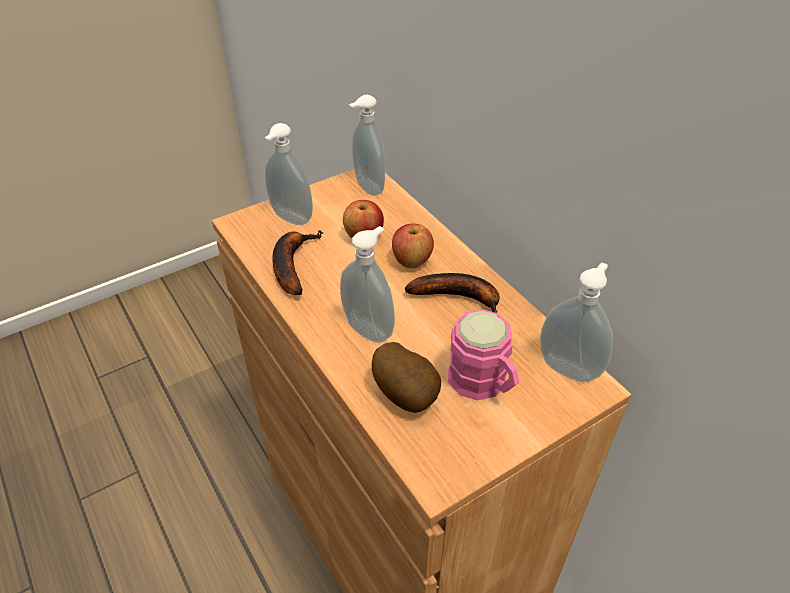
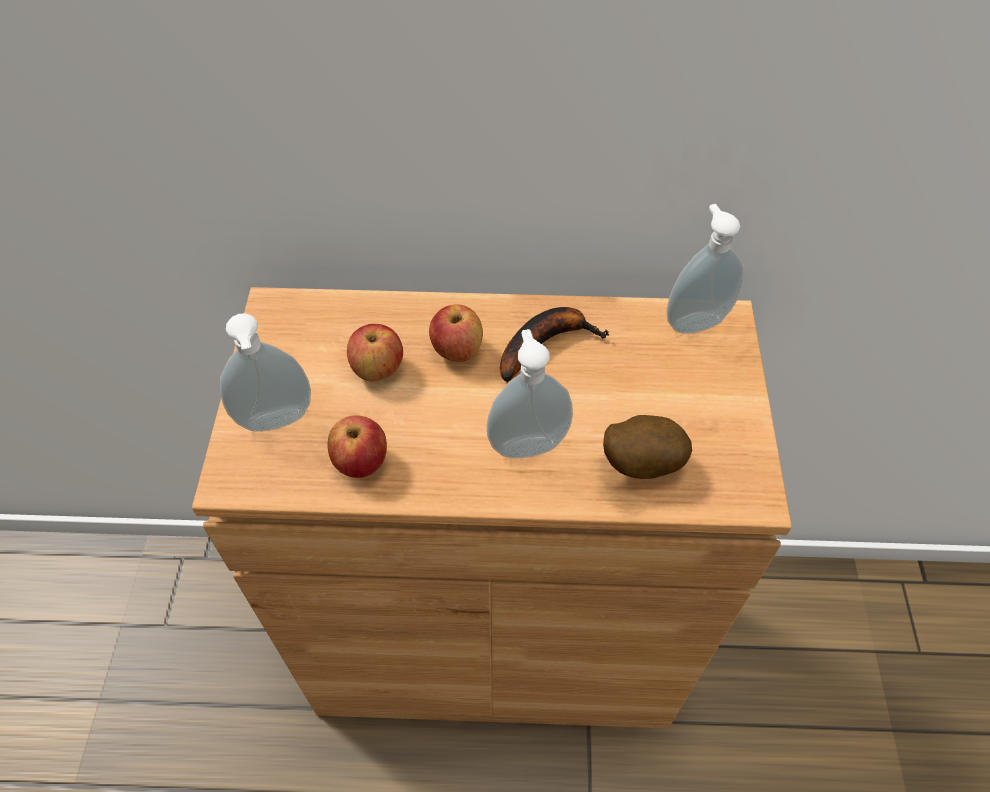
camera: 55 degrees left, 10 degrees up
banana [273,230,323,295] -> apple [327,415,387,478]
soap dispenser [348,95,385,196] -> none
pink mug [448,309,520,400] -> none

